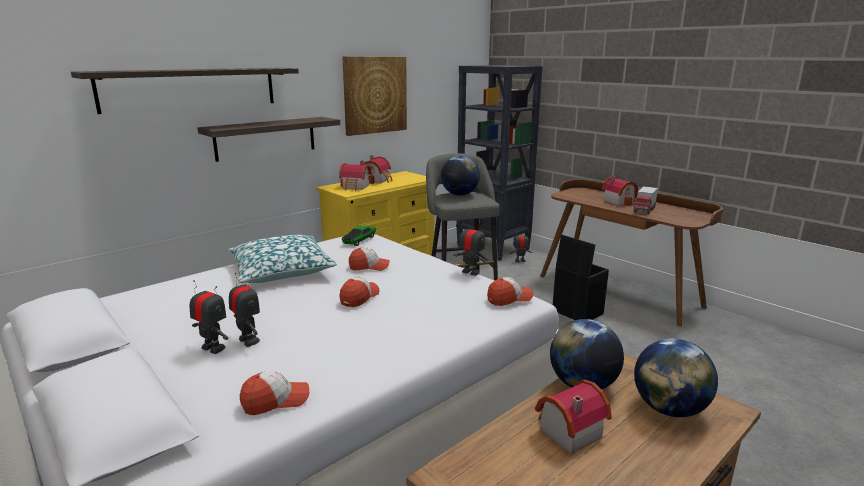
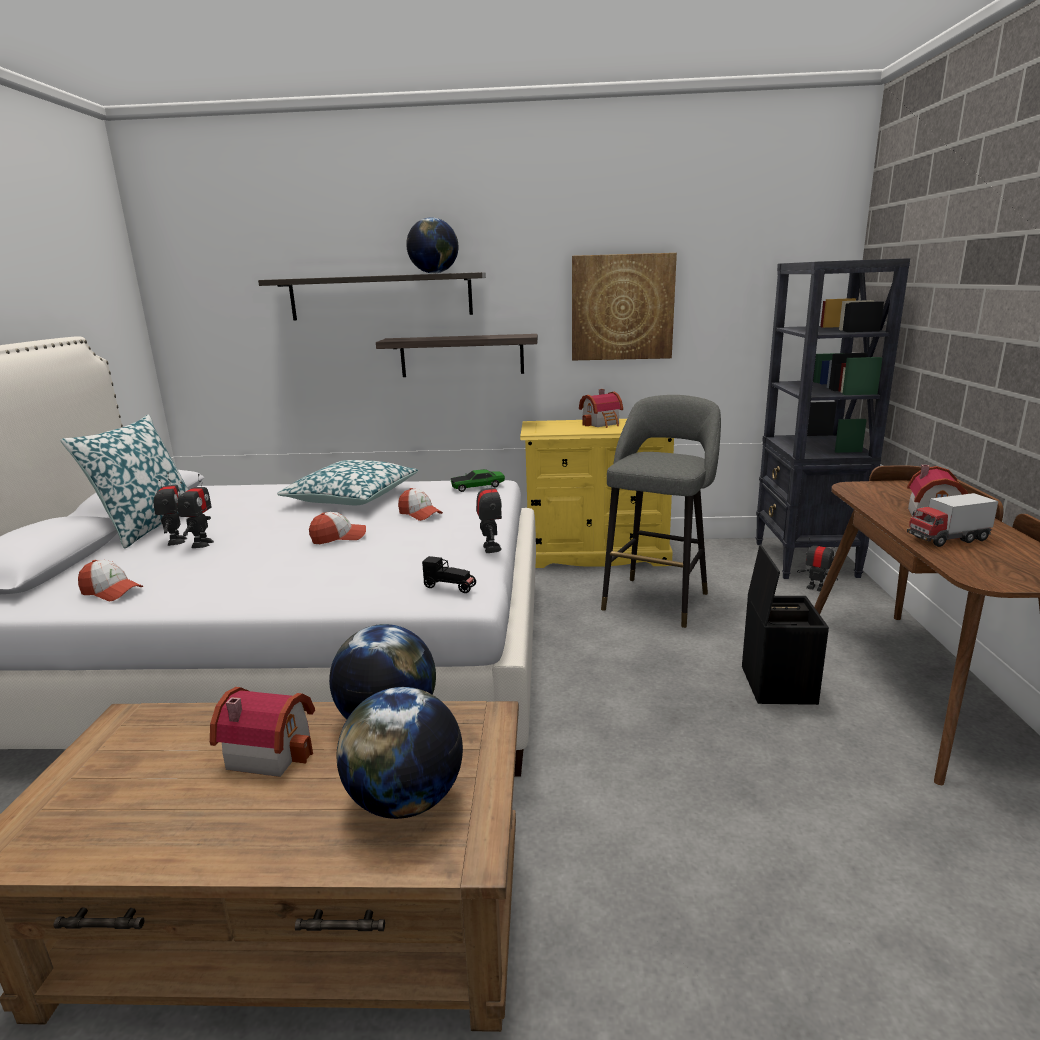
camera: 45 degrees right, 0 degrees up
toy house [339,161,372,191] -> none
globe [441,156,480,196] -> globe moved to [406,218,458,274]
cap [487,277,533,306] -> black toy car [422,556,476,593]
none -> pillow [61,415,188,548]

